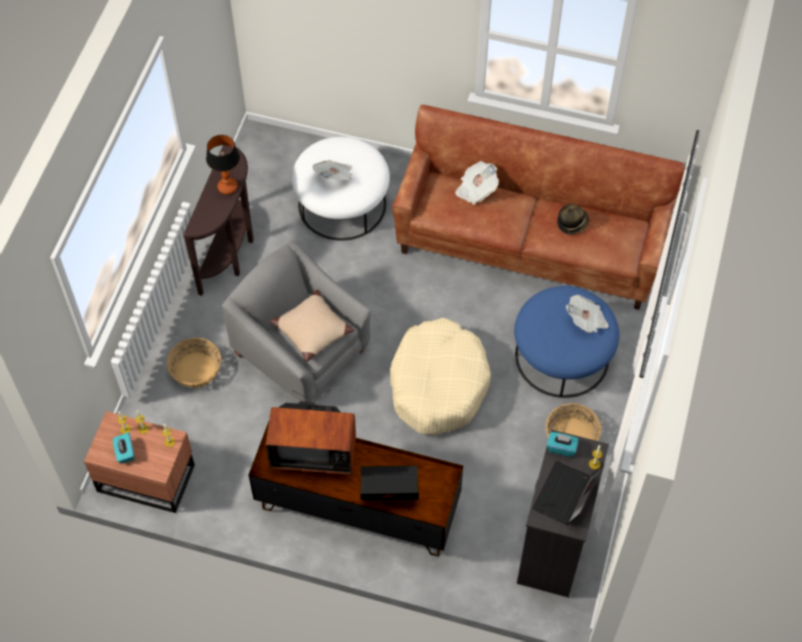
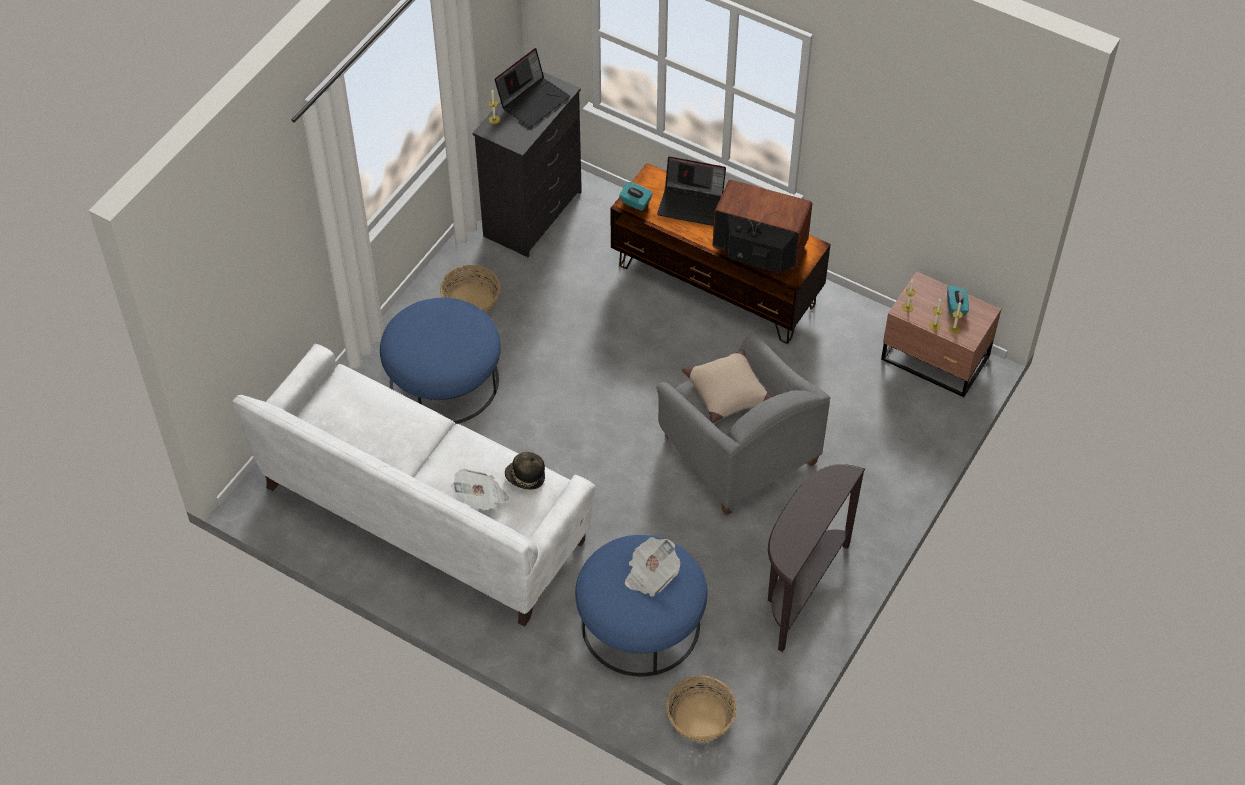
camera: 165 degrees left, 5 degrees down
basket [167,338,221,388] -> basket moved to [666,676,737,742]
table lamp [206,135,240,195] -> none
white ottoman [292,137,390,241] -> blue ottoman [575,535,708,677]
beige dog bed [390,318,491,435] -> none
brown sofa [392,105,685,310] -> white sofa [232,344,596,627]
turquoise tissue box [547,432,579,457] -> turquoise tissue box moved to [619,182,653,211]
hat [557,204,590,235] -> hat moved to [505,452,545,490]
newspaper [566,295,609,333] -> none

